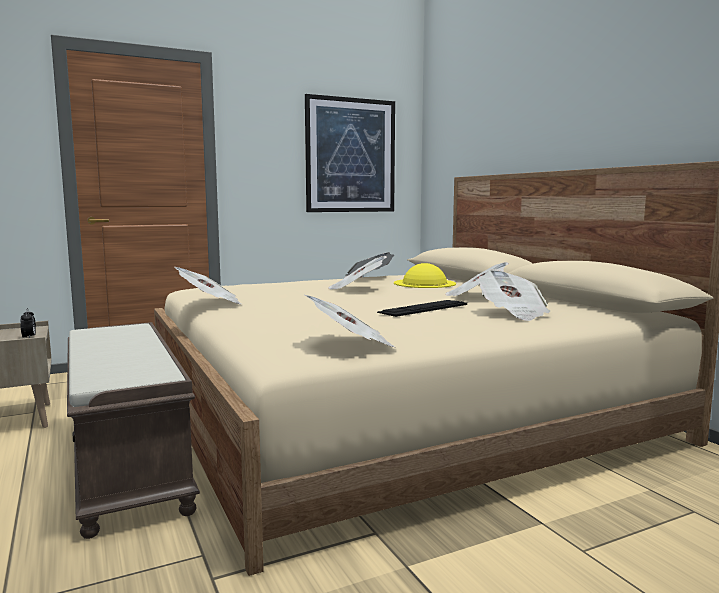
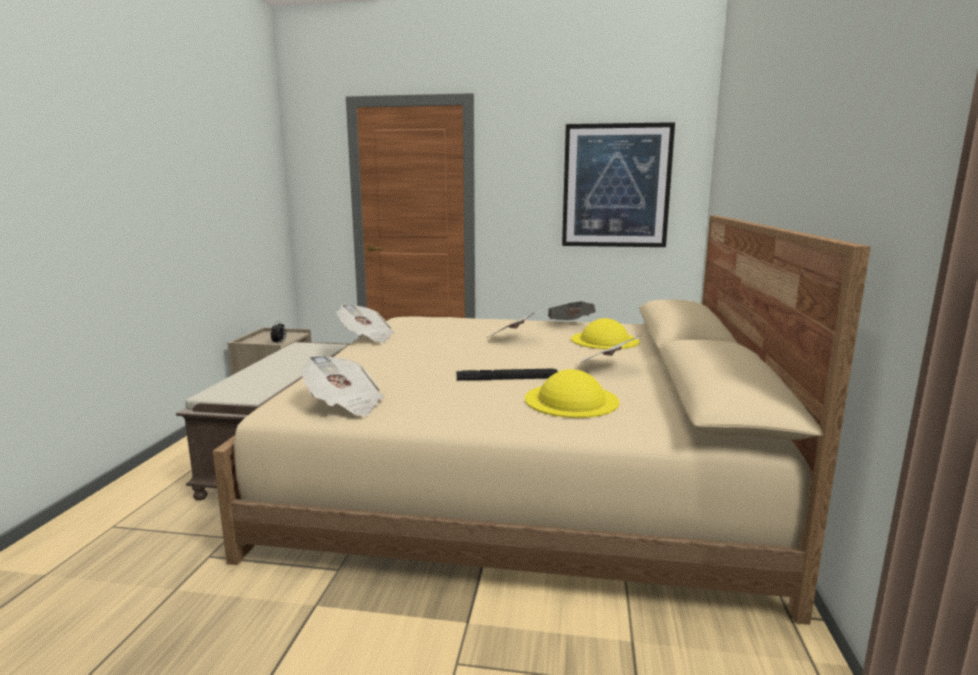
camera: 35 degrees right, 5 degrees up
newspaper [479,270,551,321] -> yellow hat [525,369,619,418]

